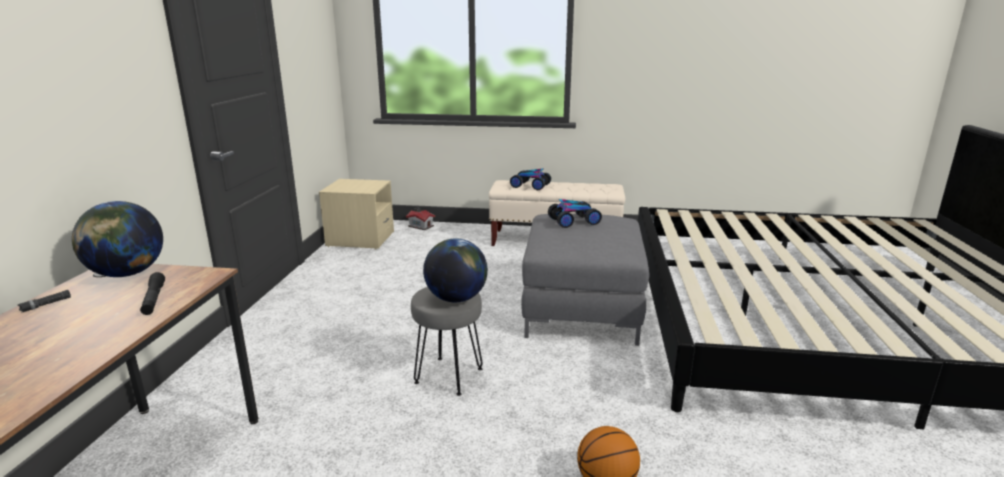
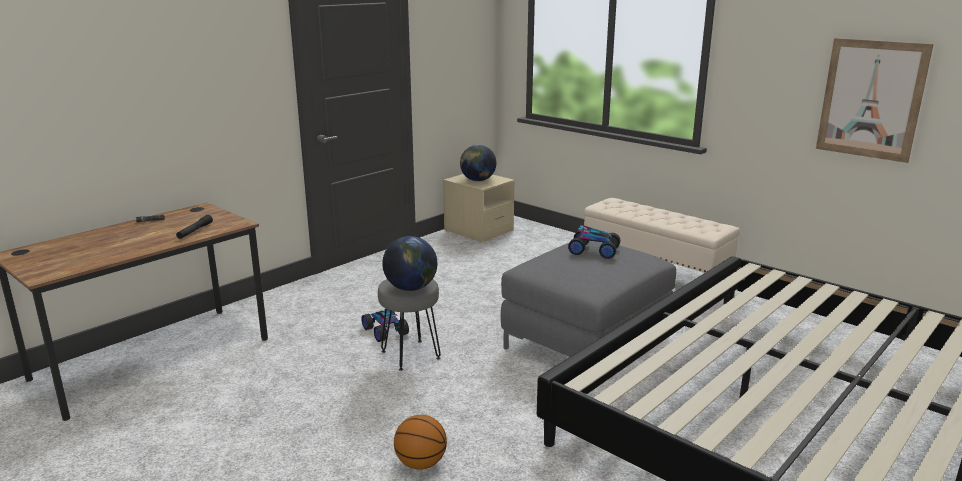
camera: 35 degrees right, 0 degrees up
globe [72,201,163,277] -> globe moved to [460,145,496,181]
toy house [406,207,435,230] -> none
toy car [510,168,551,190] -> toy car moved to [361,309,409,342]
none -> picture [816,38,934,163]

